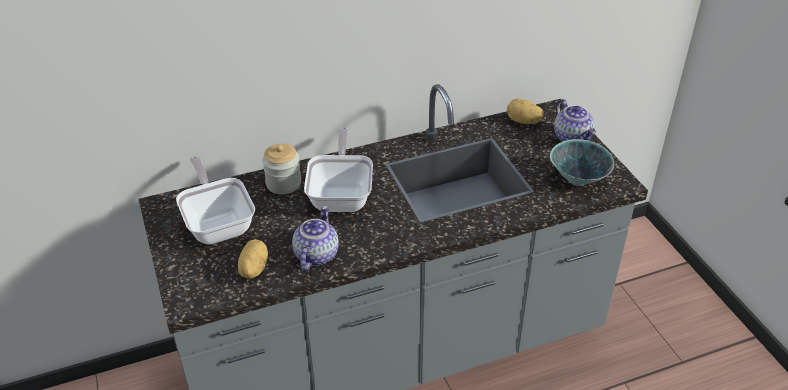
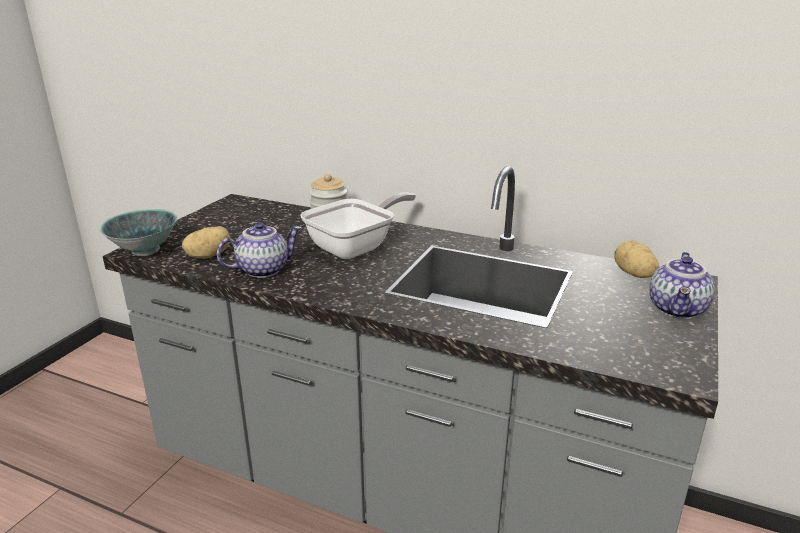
camera: 45 degrees right, 15 degrees down
frying pan [176,156,255,244] -> none
bowl [550,139,614,186] -> bowl moved to [100,209,178,256]

